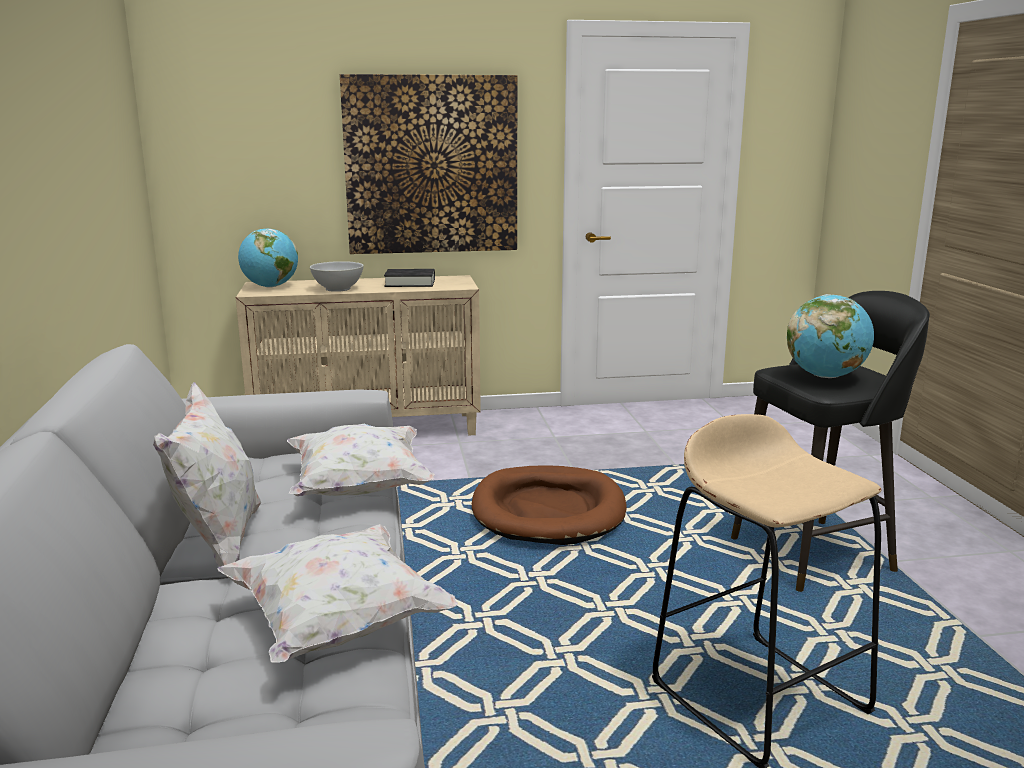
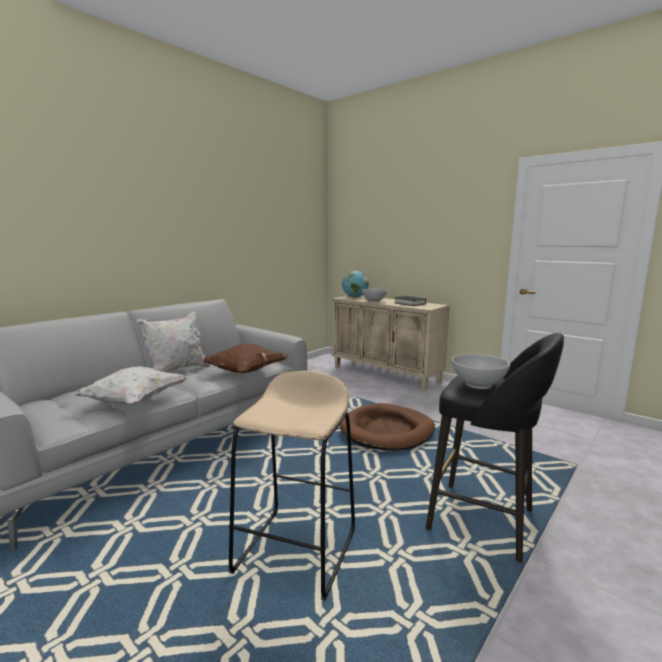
camera: 50 degrees right, 5 degrees down
white pillow [287,424,435,496] -> brown pillow [201,343,288,373]
picture [340,74,517,254] -> none
globe [787,294,874,378] -> white bowl [452,354,510,389]

